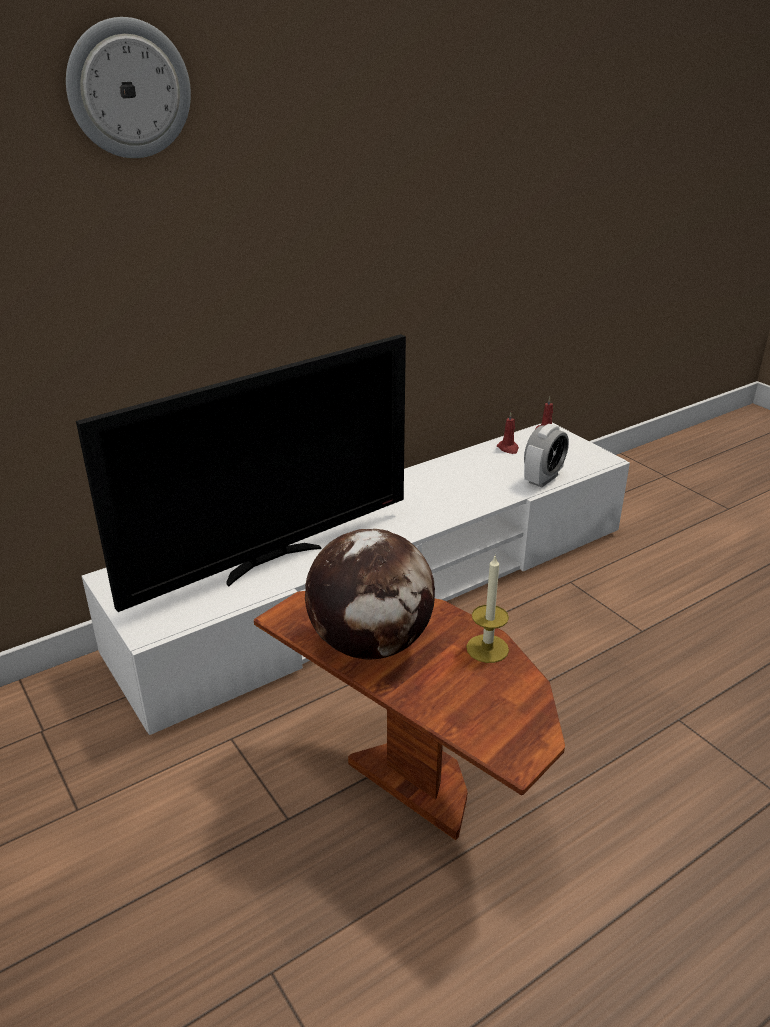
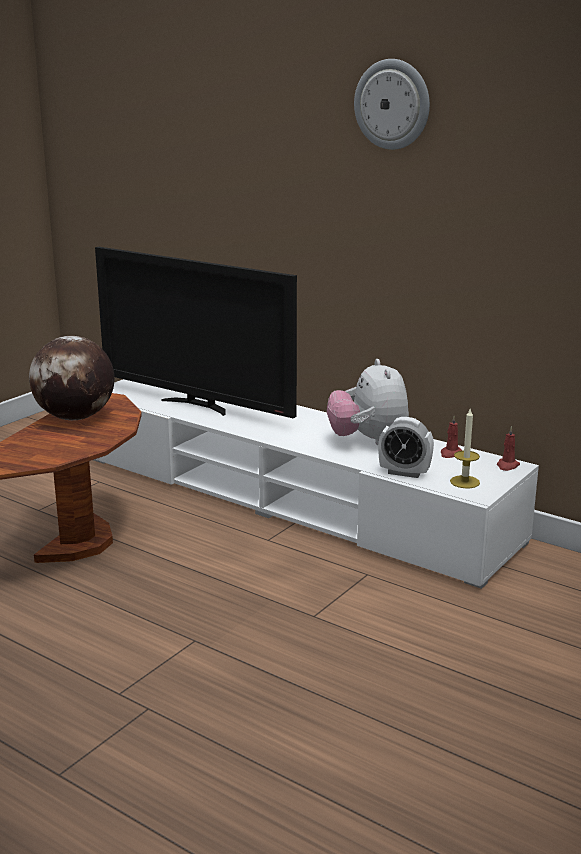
camera: 70 degrees right, 10 degrees down
wall clock [66,17,191,158] -> wall clock moved to [354,59,430,150]
candle [466,556,509,663] -> candle moved to [450,409,480,488]
none -> plush toy [327,359,409,445]

